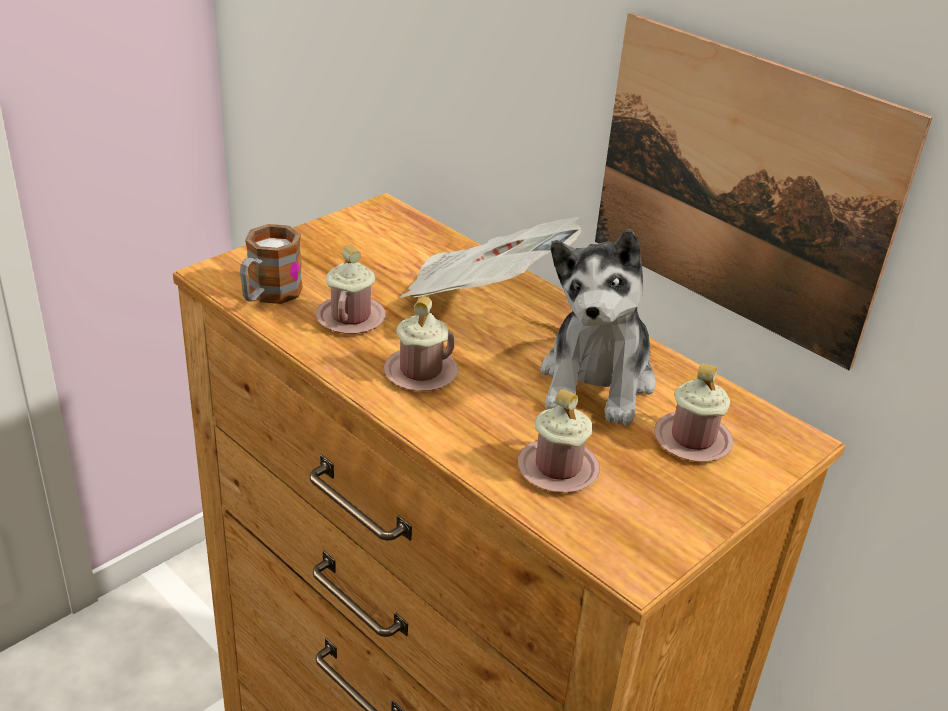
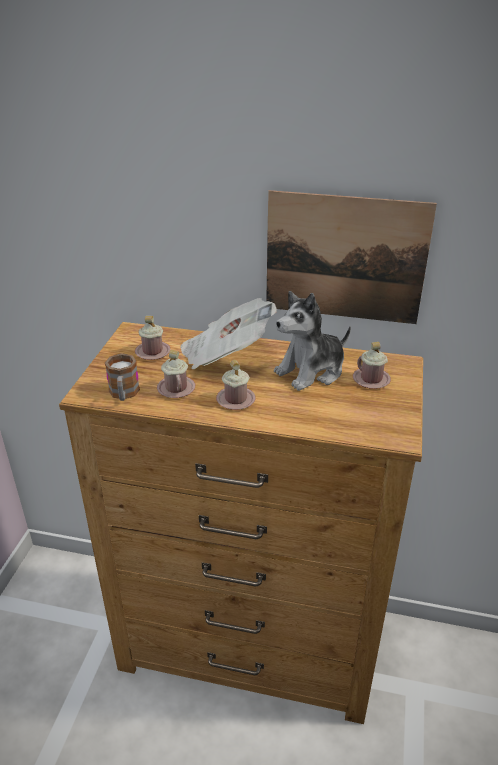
camera: 30 degrees left, 0 degrees up
pink mug [518,389,600,493] -> pink mug moved to [135,316,171,360]
plush toy [540,229,656,426] -> plush toy turned 75 degrees clockwise [274,291,351,391]

